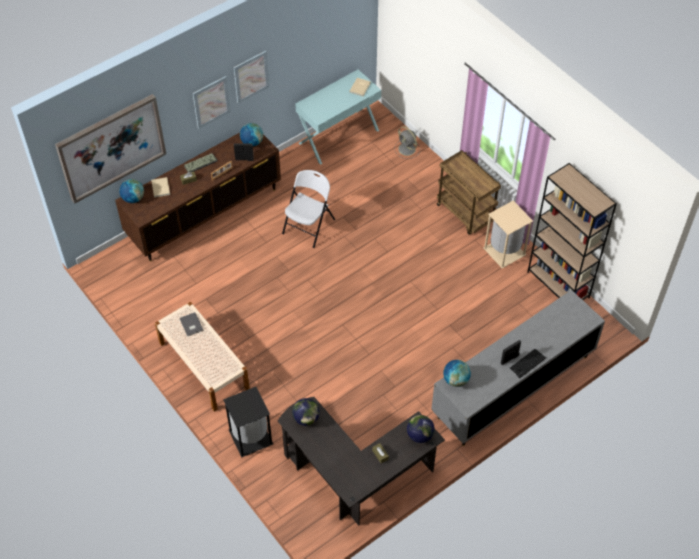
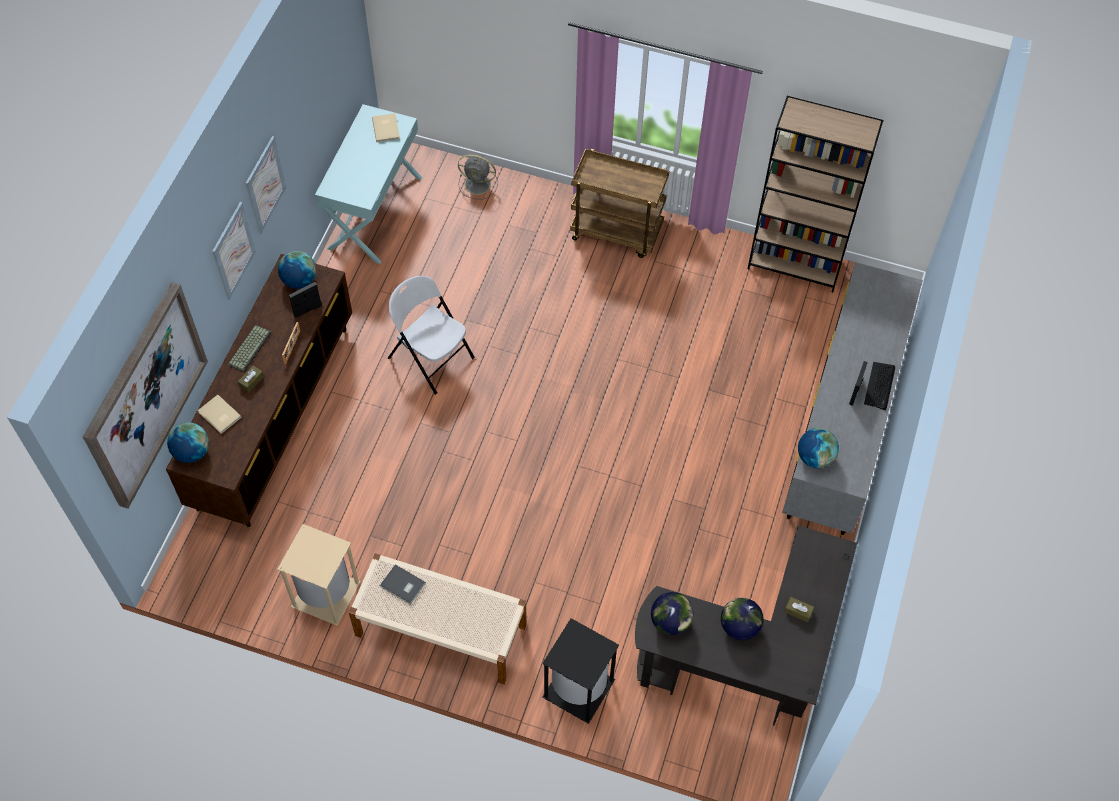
camera: 35 degrees left, 5 degrees up
white chair [282,170,335,248] -> white chair turned 45 degrees counterclockwise [388,276,475,395]
globe [407,415,435,443] -> globe moved to [721,597,764,641]
beige trash can [483,201,533,268] -> beige trash can moved to [277,524,361,626]

